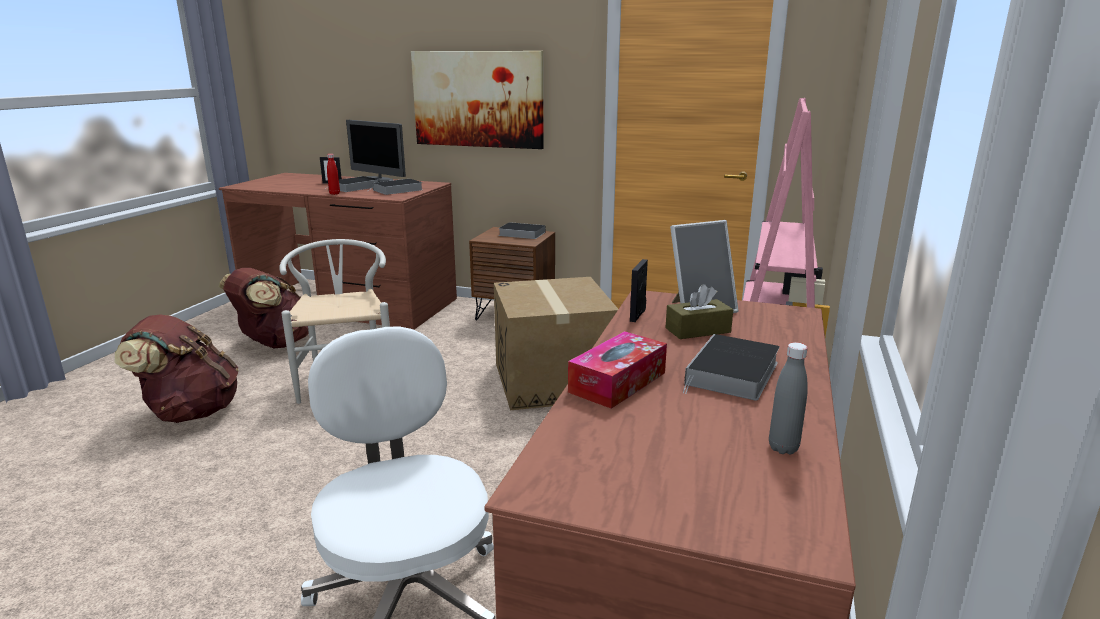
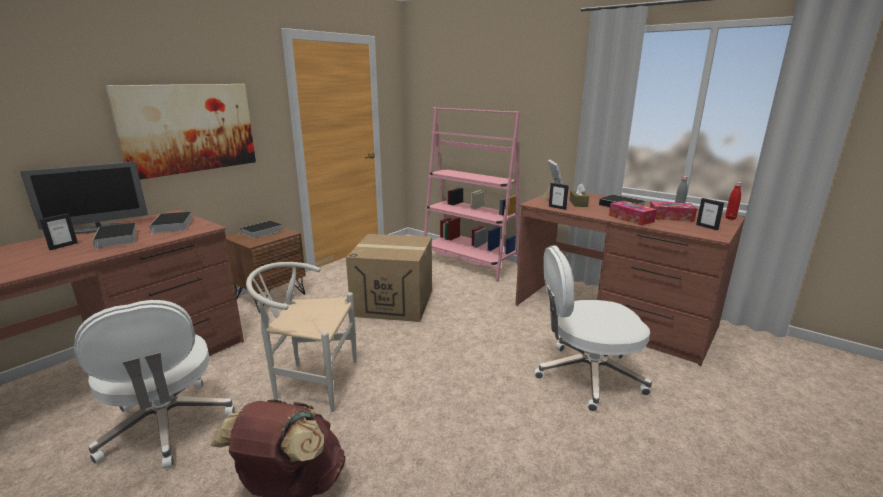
camera: 70 degrees left, 0 degrees up
brown backpack [219,268,309,348] -> white office chair [74,300,235,469]
red bottle [327,154,340,195] -> red bottle moved to [725,182,742,220]
none -> tissue box [650,201,697,222]
none -> picture frame [696,198,724,230]

